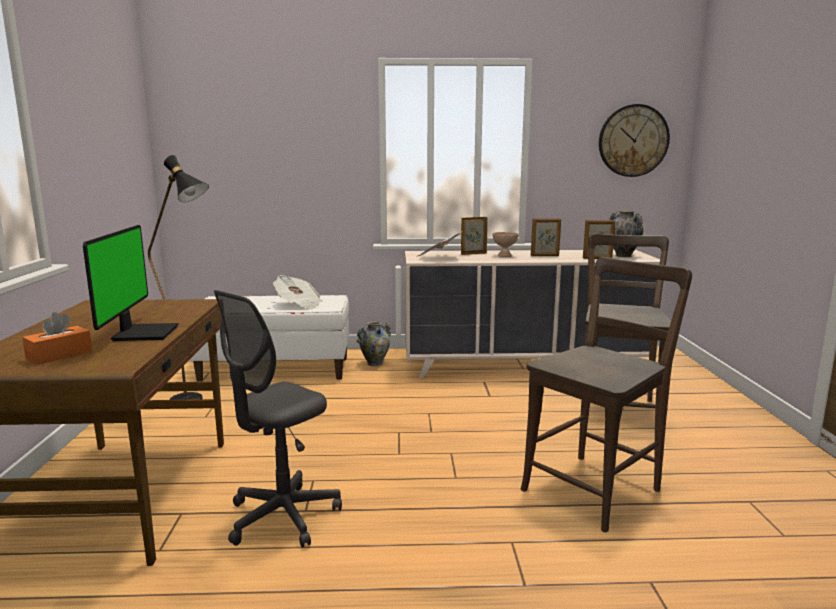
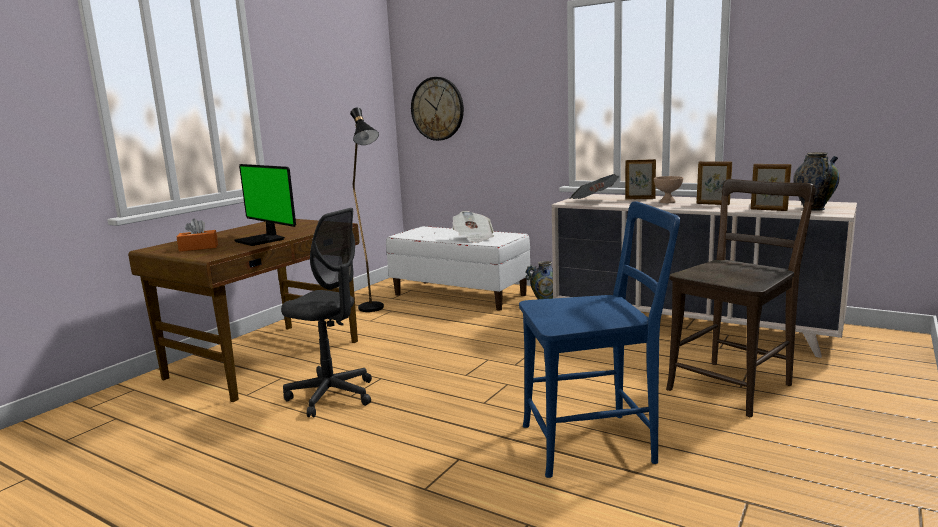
camera: 35 degrees right, 0 degrees up
monitor [83,225,178,341] -> monitor turned 105 degrees clockwise [234,164,296,246]
grey office chair [214,290,342,548] -> grey office chair turned 135 degrees counterclockwise [281,208,372,418]
brown chair [521,257,692,532] -> blue chair [519,201,680,478]
wall clock [599,104,670,177] -> wall clock moved to [411,77,464,141]

